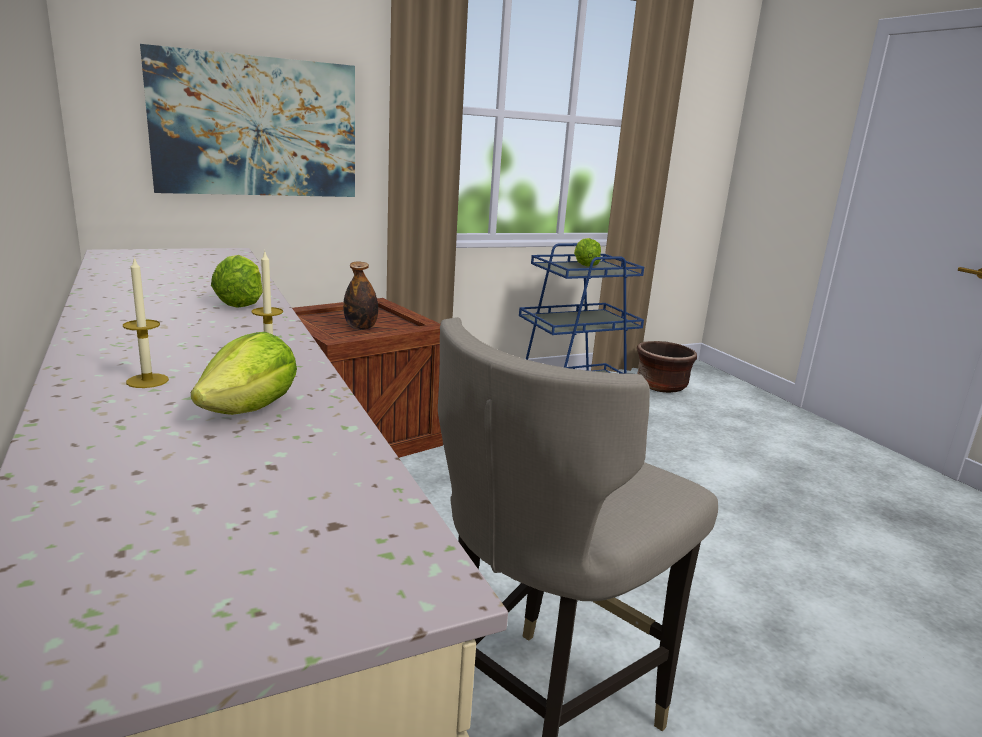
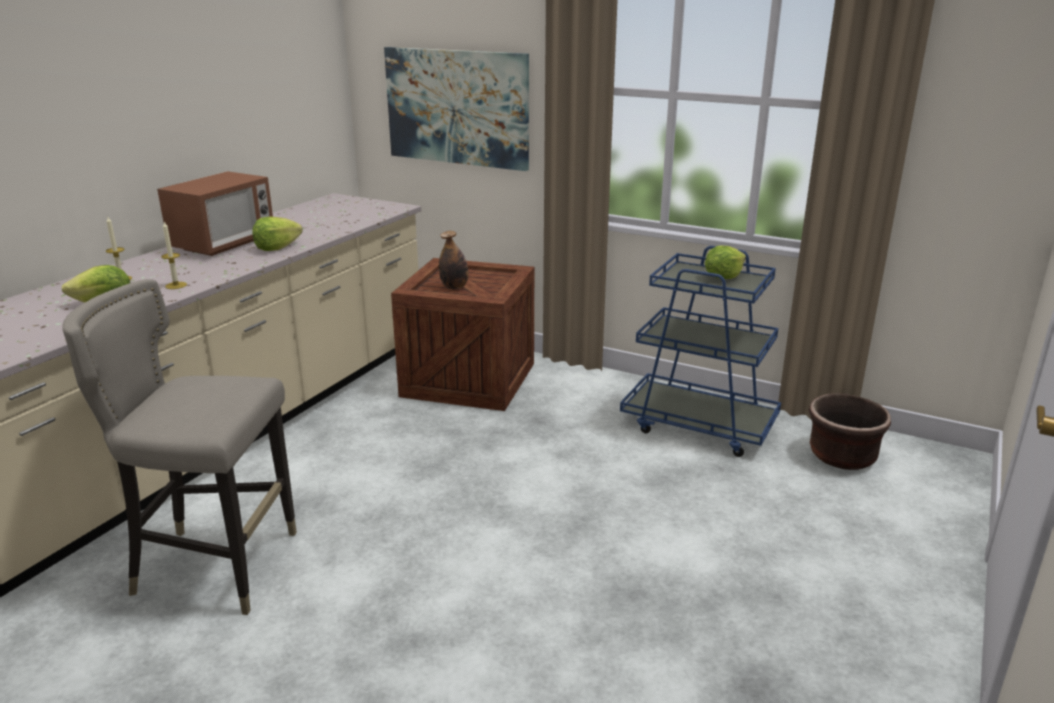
camera: 55 degrees right, 5 degrees up
none -> microwave [157,171,273,256]

